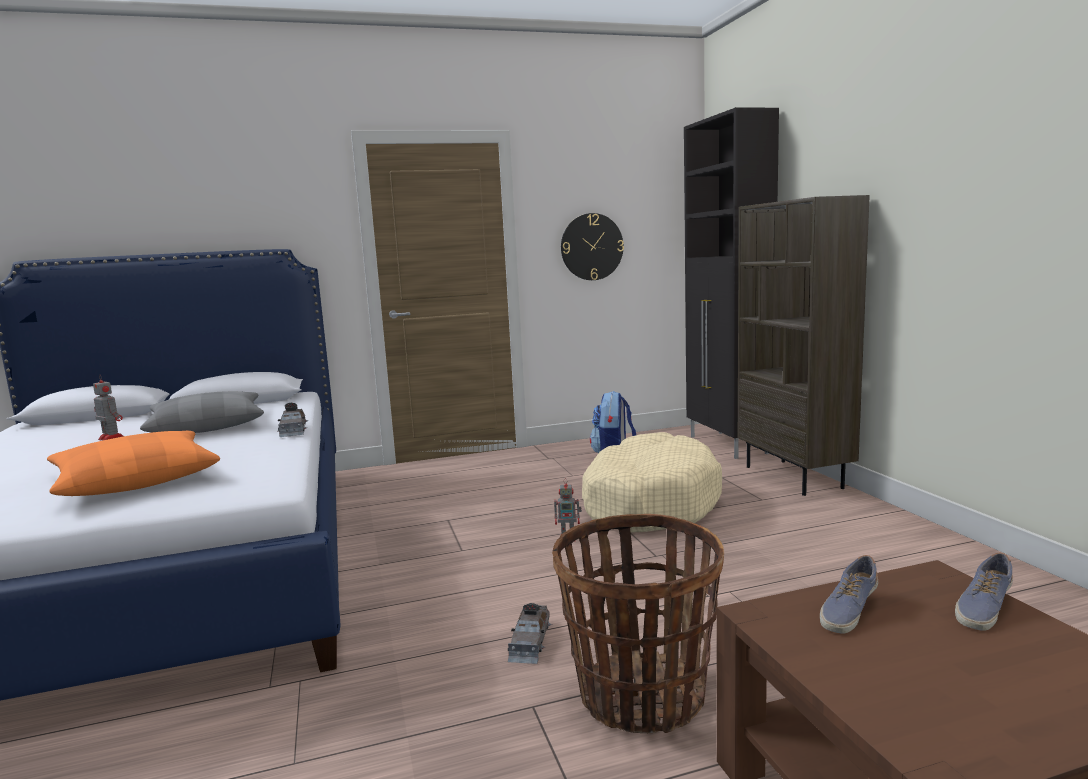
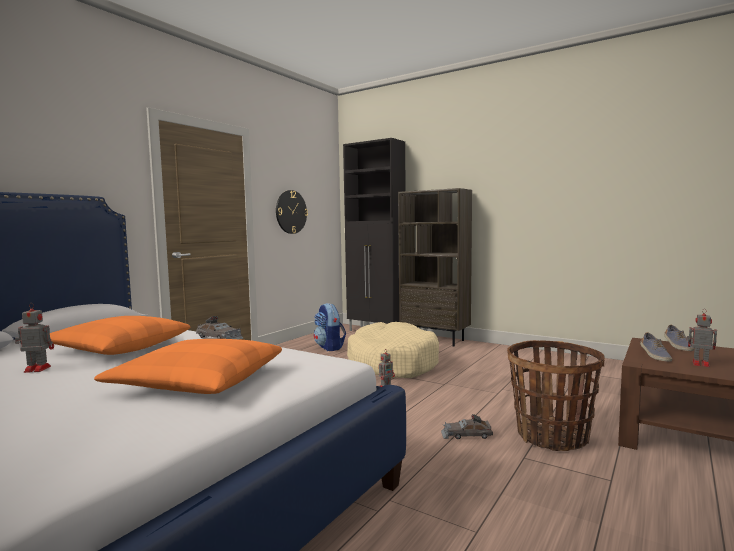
camera: 40 degrees left, 5 degrees down
grey pillow [140,391,264,433] -> orange pillow [50,316,190,355]
grey toy car [508,603,552,664] -> grey toy car turned 120 degrees clockwise [441,414,493,439]
none -> toy robot [687,309,717,367]

